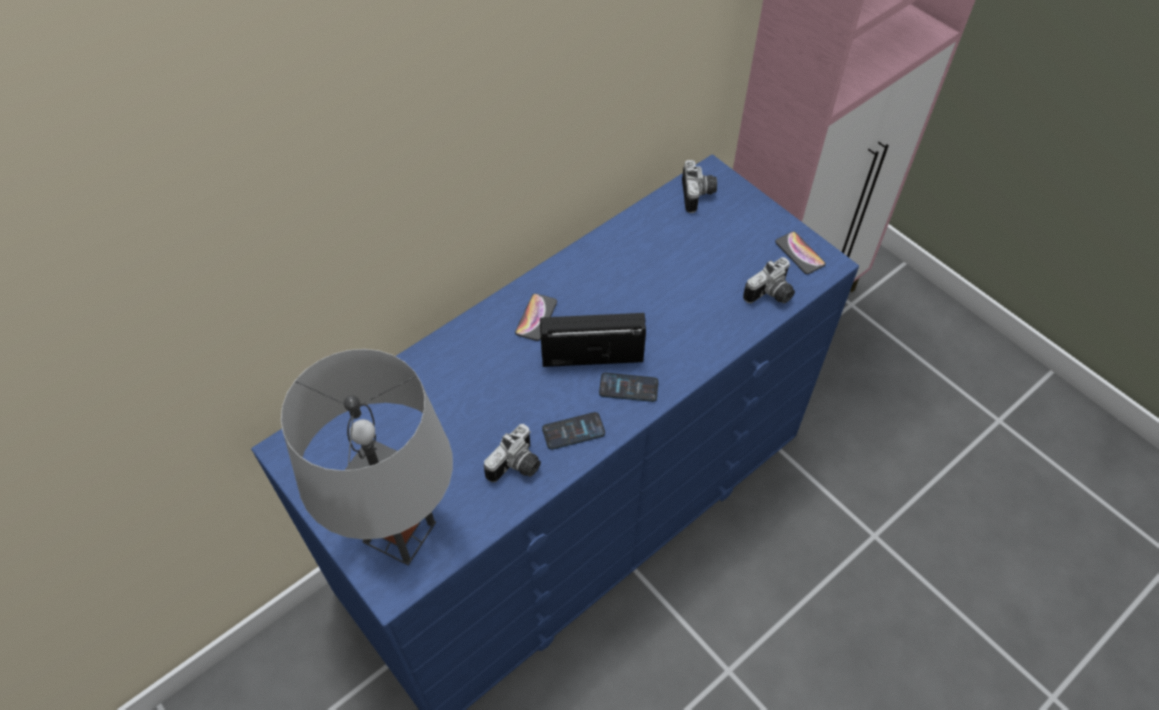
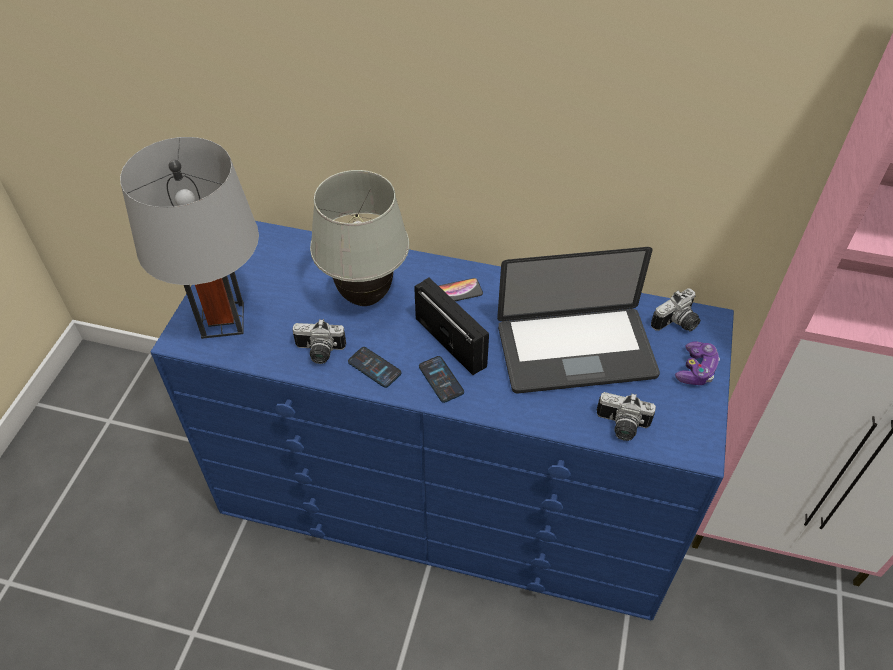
camera: 55 degrees right, 5 degrees down
phone [775,232,826,274] -> none
none -> white table lamp [310,170,409,306]
none -> laptop [497,247,660,393]
none -> game controller [675,341,720,385]

